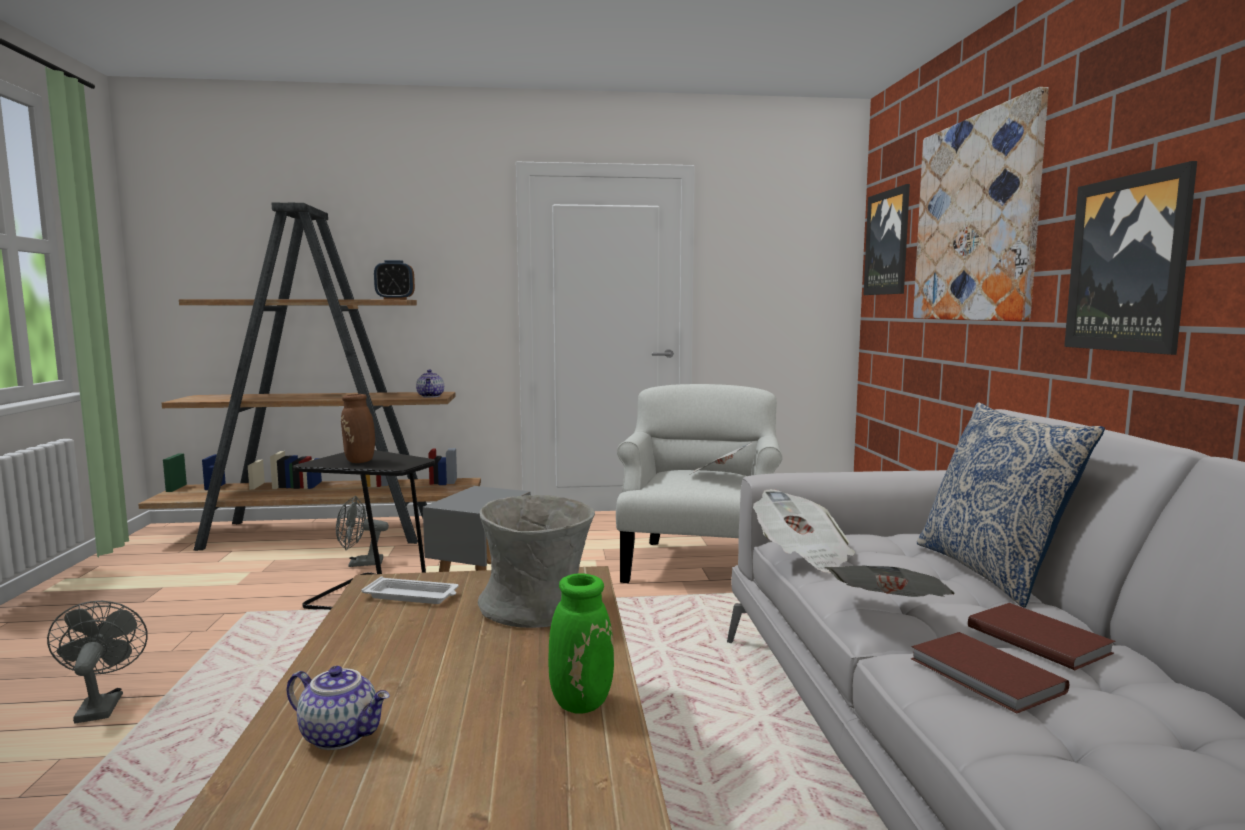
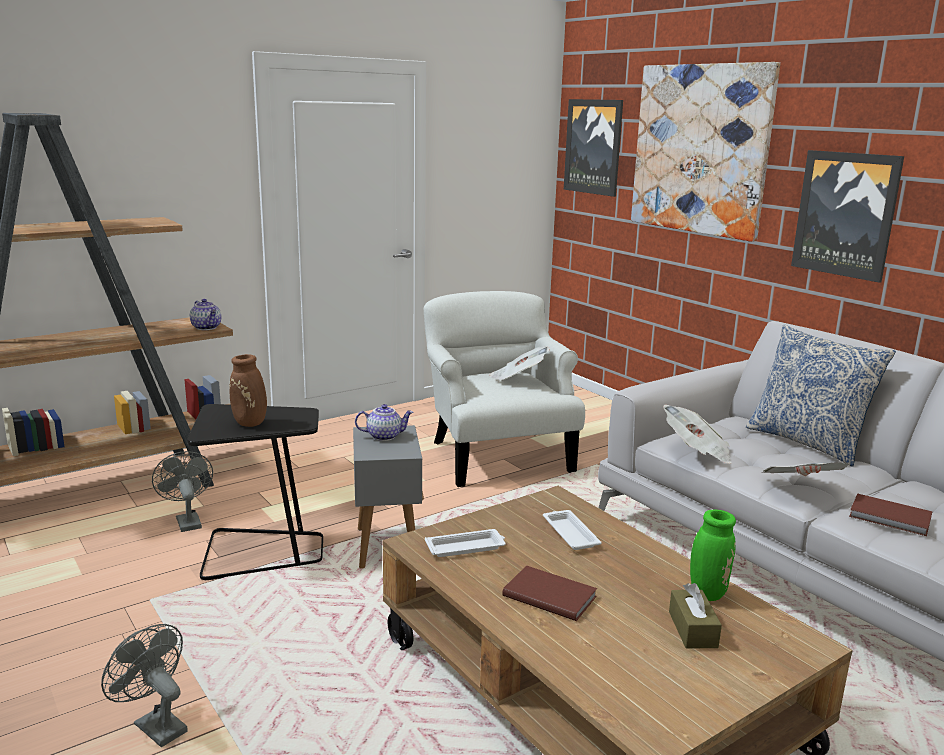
camera: 30 degrees left, 10 degrees up
teapot [287,666,390,750] -> teapot moved to [355,404,413,441]
grey fan [336,496,389,567] -> grey fan turned 105 degrees clockwise [152,451,213,532]
alarm clock [374,260,415,300] -> none
grey vase [478,495,595,628] -> white tray [543,510,602,550]
brown book [968,603,1116,670] -> brown book moved to [502,566,597,621]
none -> brown tissue box [669,583,722,648]

